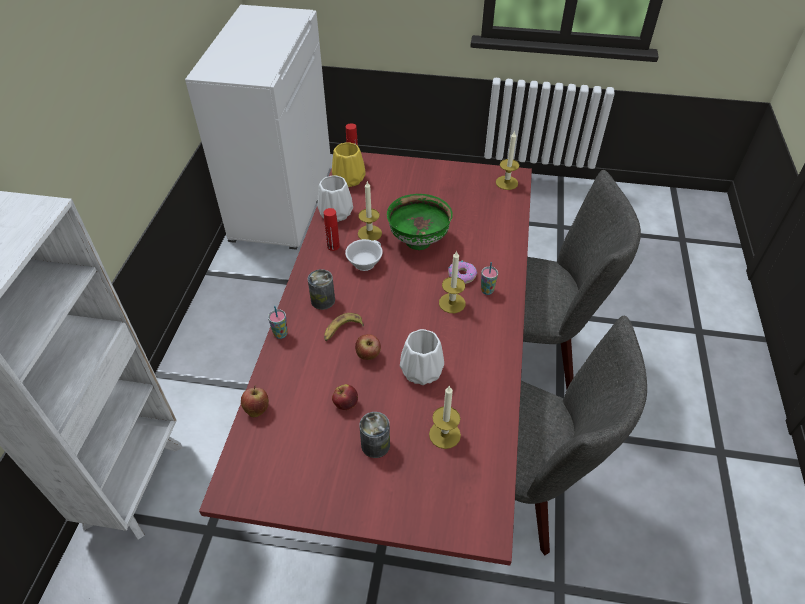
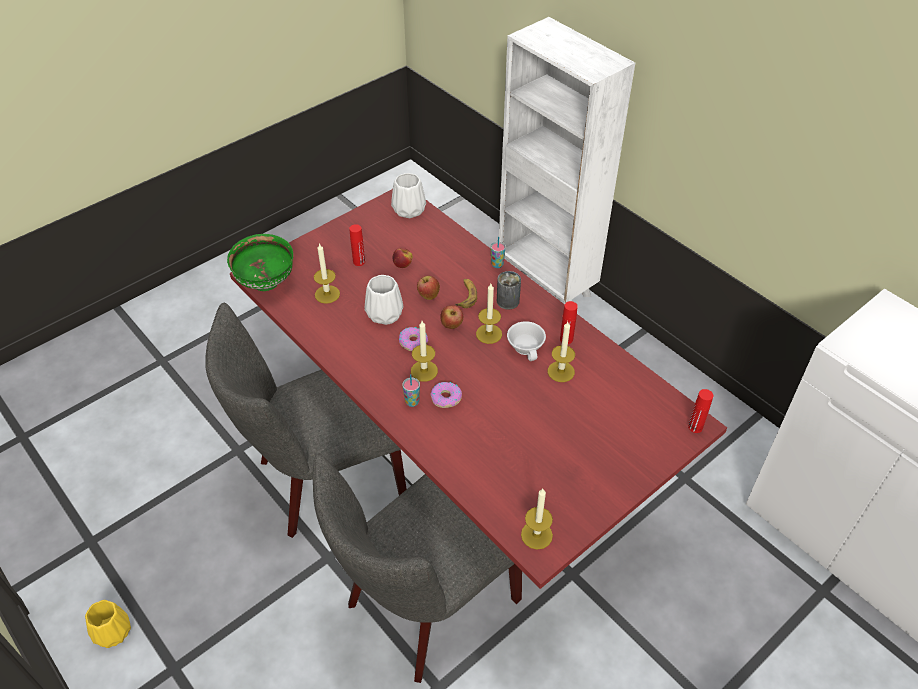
camera: 130 degrees right, 0 degrees up
apple [241,386,269,417] -> apple moved to [440,306,463,329]
white vase [317,175,353,222] -> white vase moved to [391,173,426,218]
yellow vase [332,142,366,187] -> yellow vase moved to [85,600,131,648]
can [359,412,390,458] -> red bottle [349,224,365,266]
green bowl [387,194,453,250] -> green bowl moved to [227,234,293,291]
none -> donut [399,327,428,351]
none -> candle [476,284,502,344]

